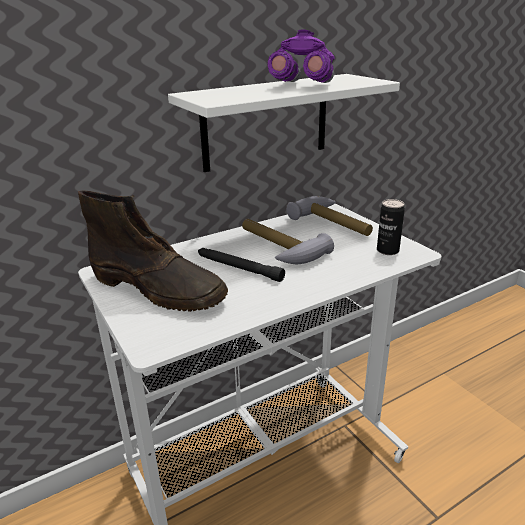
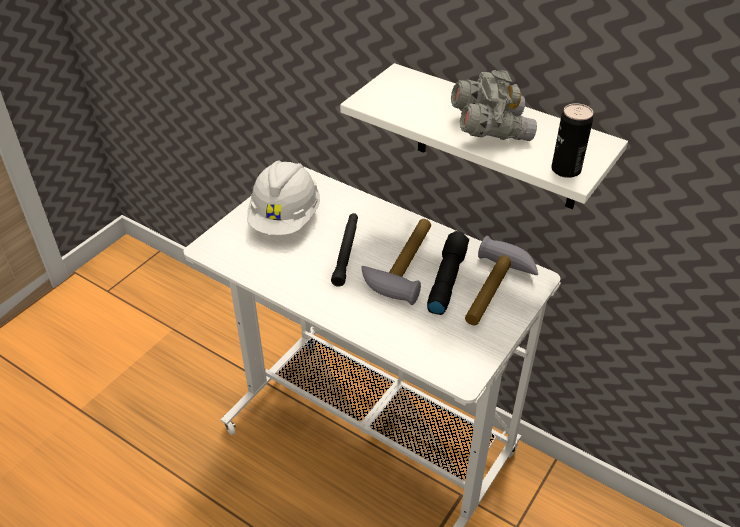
camera: 65 degrees right, 15 degrees up
brown boot [78,191,228,312] -> white hard hat [247,161,320,235]
purple binoculars [268,30,335,83] -> grey binoculars [451,70,537,141]
can [377,199,405,255] -> can moved to [551,103,593,178]
none -> black flashlight [427,231,469,315]

